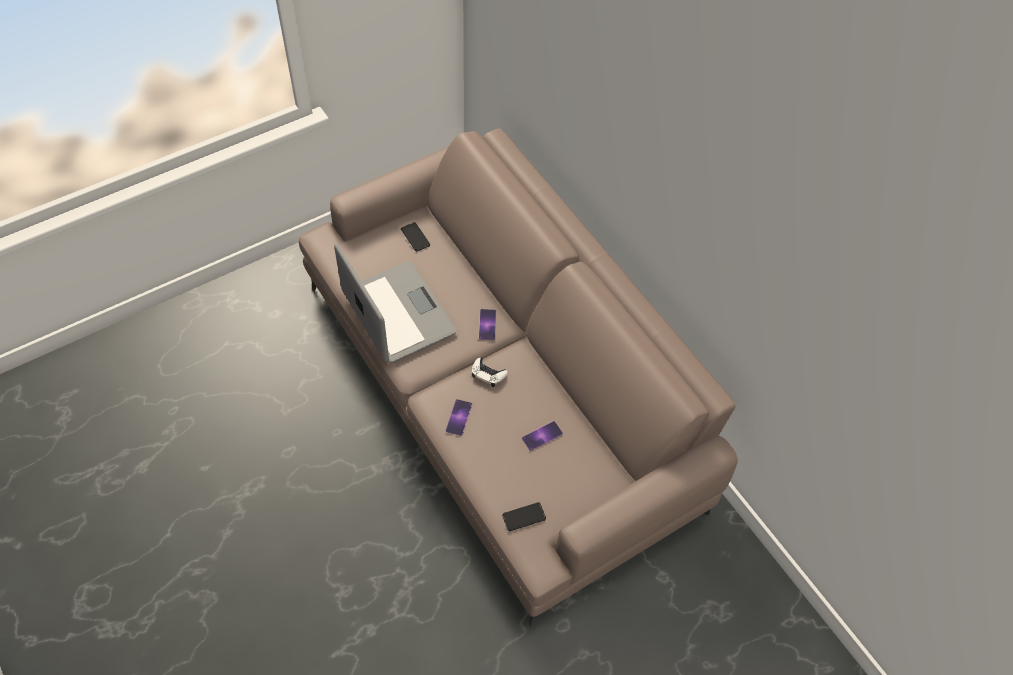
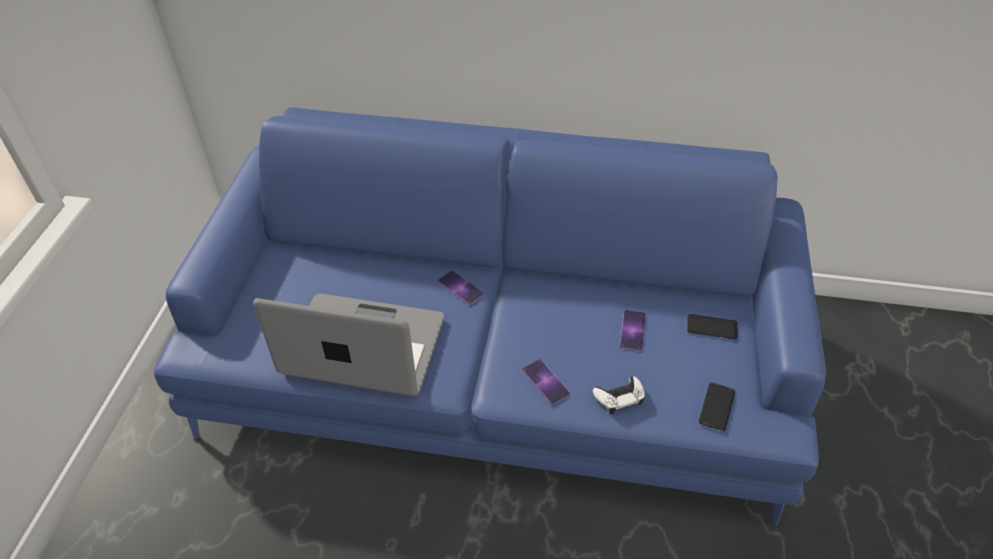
camera: 45 degrees left, 10 degrees down
beige sofa [299,128,738,626] -> blue sofa [154,107,826,525]
phone [401,222,430,251] -> phone moved to [687,314,737,339]
white game controller [472,358,508,387] -> white game controller moved to [593,376,645,414]

